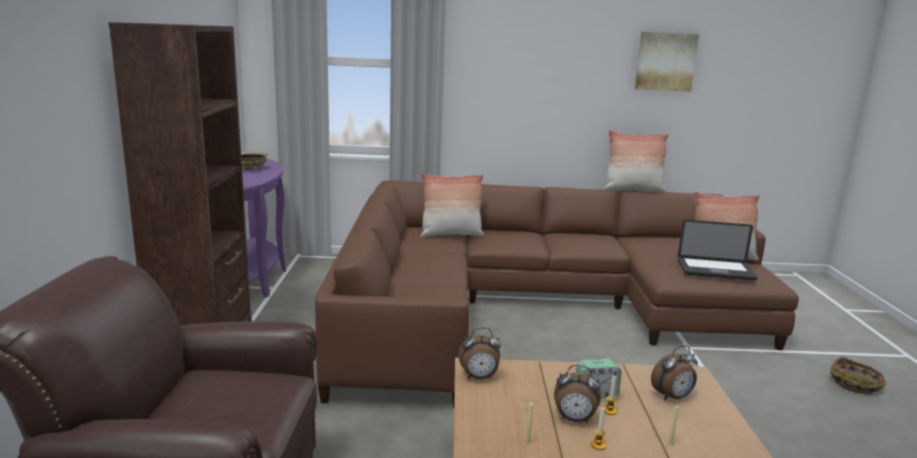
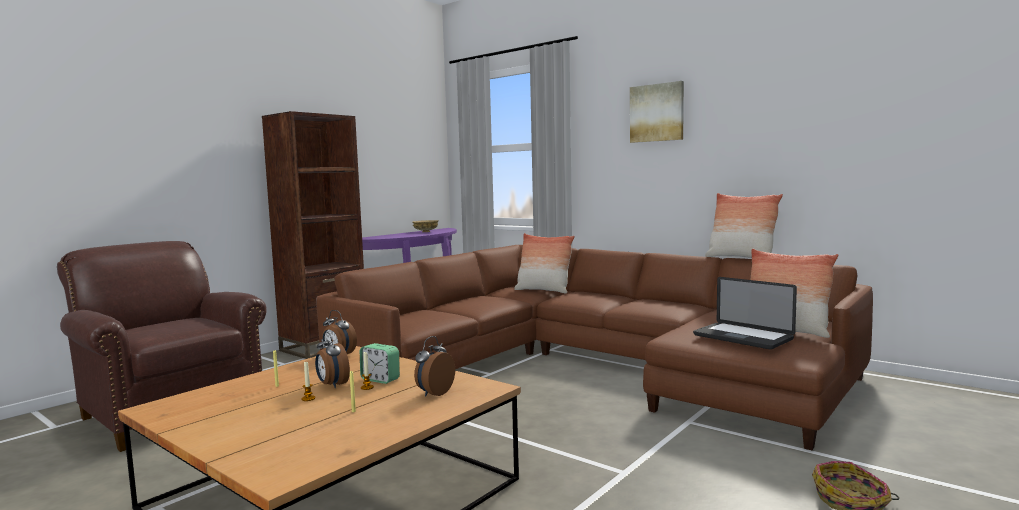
camera: 40 degrees right, 10 degrees down
picture [635,32,699,92] -> picture moved to [630,81,684,143]
alarm clock [651,345,698,400] -> alarm clock turned 105 degrees clockwise [414,336,455,397]

